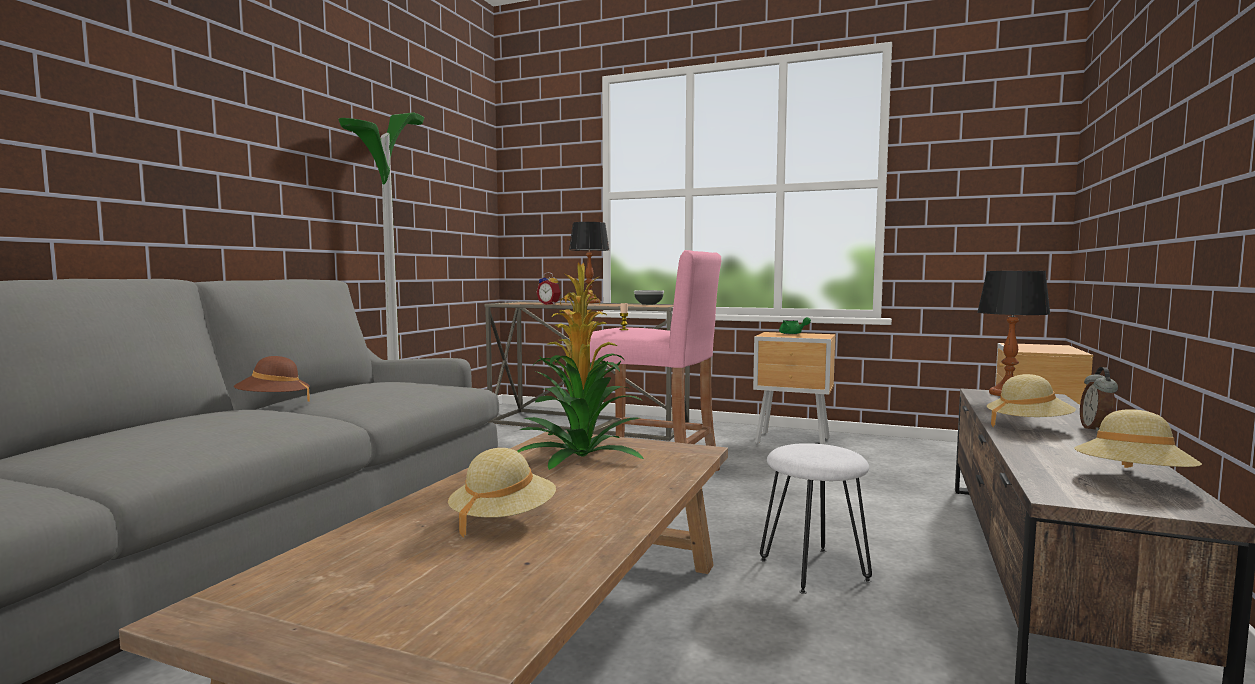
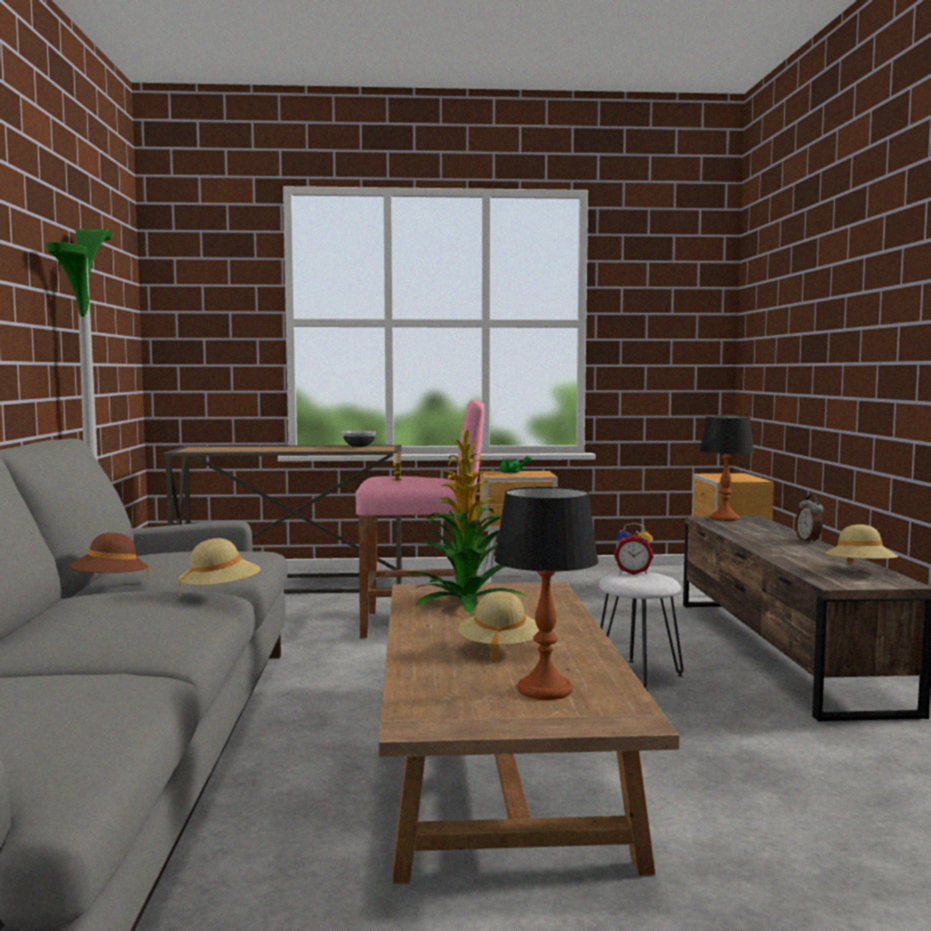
camera: 25 degrees left, 0 degrees up
alarm clock [537,272,561,305] -> alarm clock moved to [614,523,653,575]
table lamp [569,222,609,303] -> table lamp moved to [494,487,599,700]
beige hat [987,374,1076,428] -> beige hat moved to [179,538,261,597]

